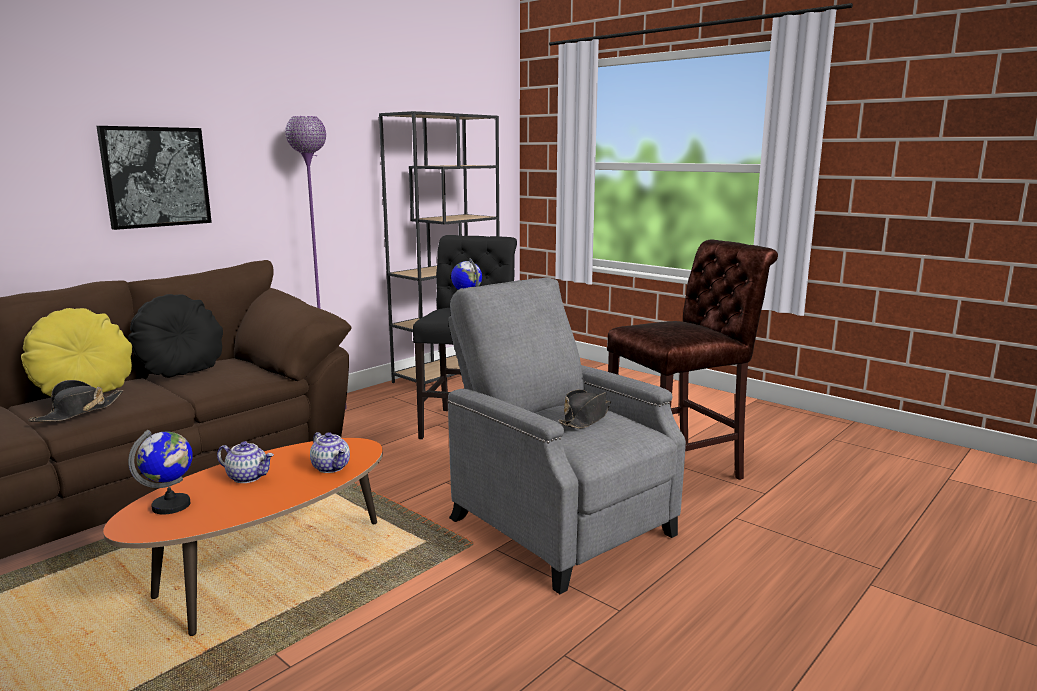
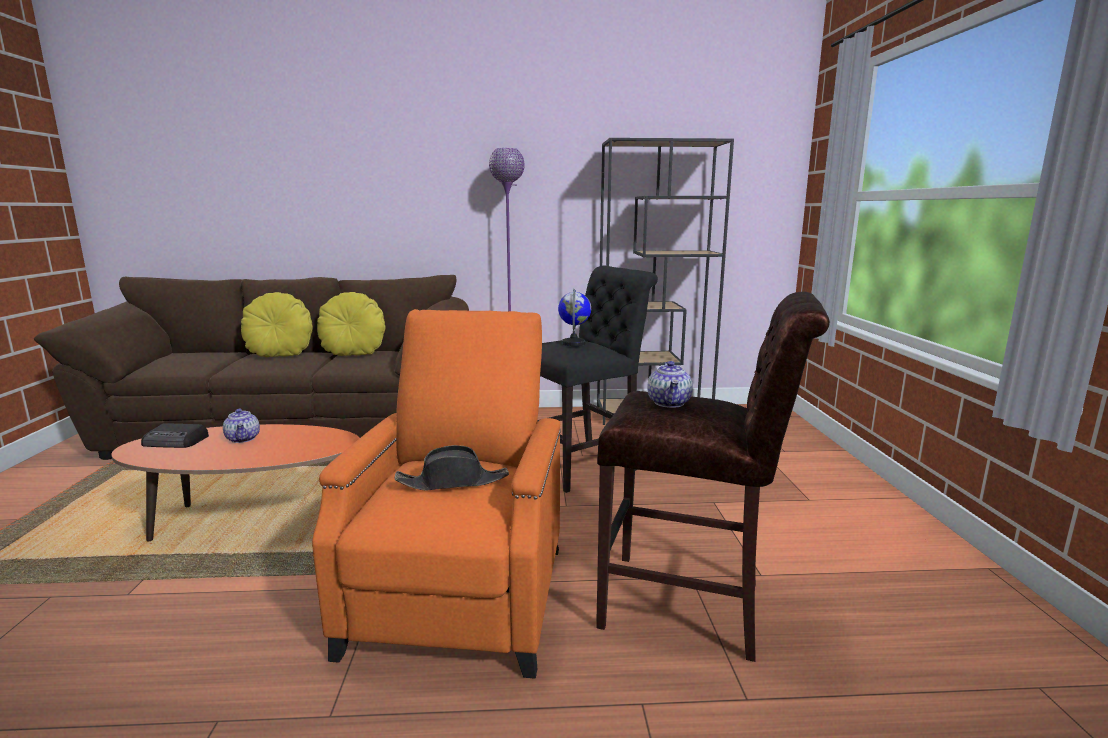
camera: 45 degrees right, 0 degrees up
black hat [28,380,123,422] -> none
picture [97,126,212,230] -> none
black pillow [128,294,223,378] -> yellow pillow [317,292,385,356]
globe [128,430,193,514] -> radio [141,423,209,448]
teapot [310,432,350,473] -> teapot moved to [647,361,693,408]
grey armchair [448,277,686,594] -> orange armchair [312,309,561,679]

